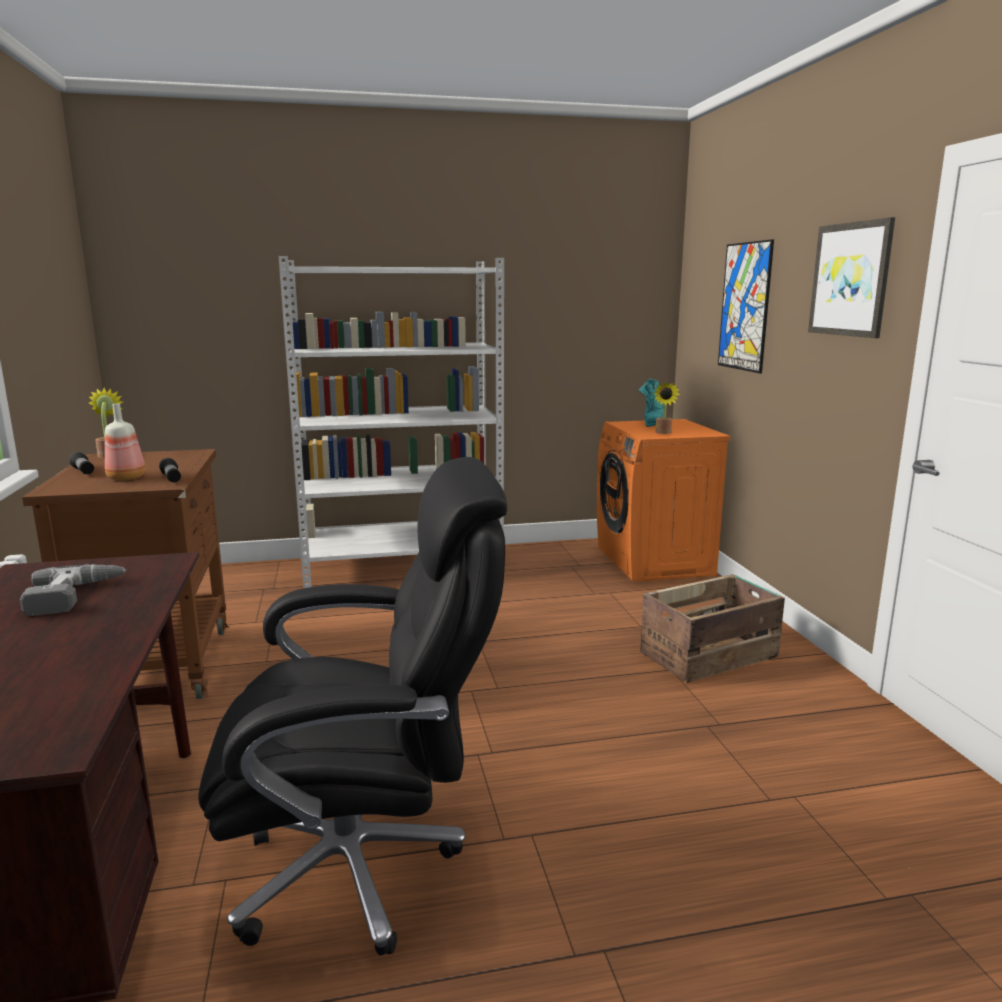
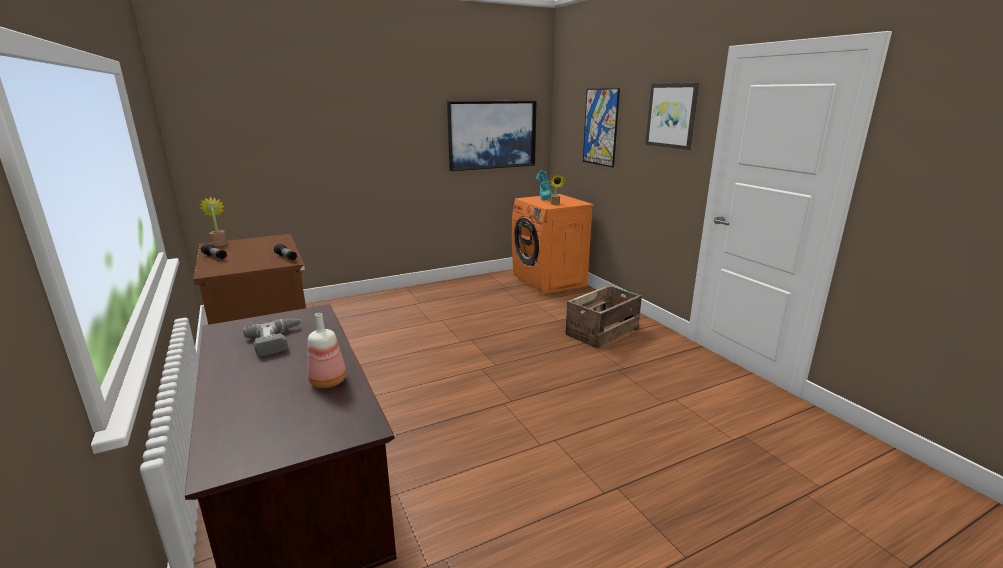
camera: 15 degrees left, 5 degrees up
bottle [105,403,146,480] -> bottle moved to [308,313,346,388]
black office chair [198,457,507,955] -> none
white bookcase [279,256,504,588] -> none
none -> picture [447,101,536,171]

